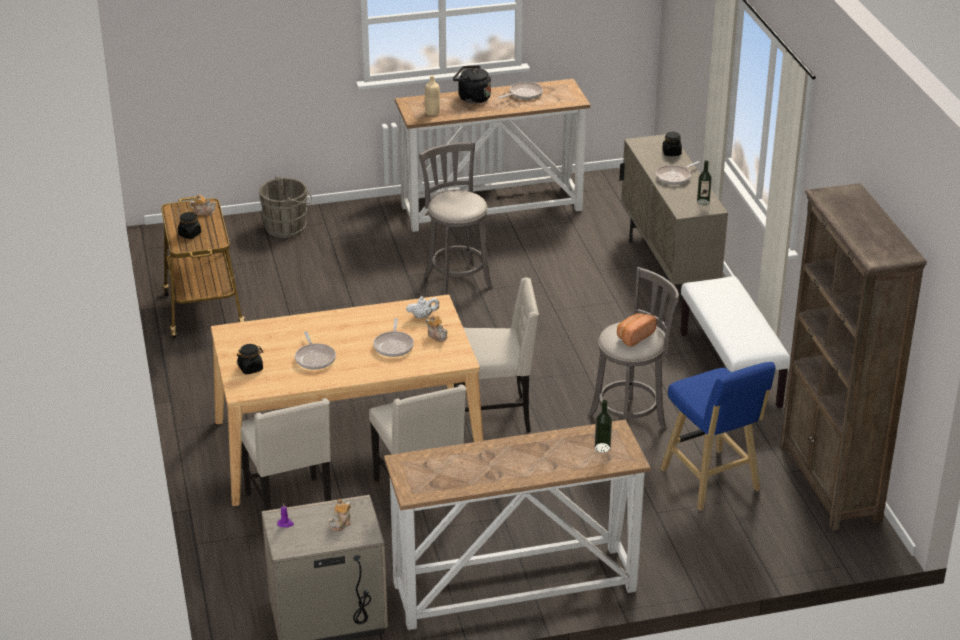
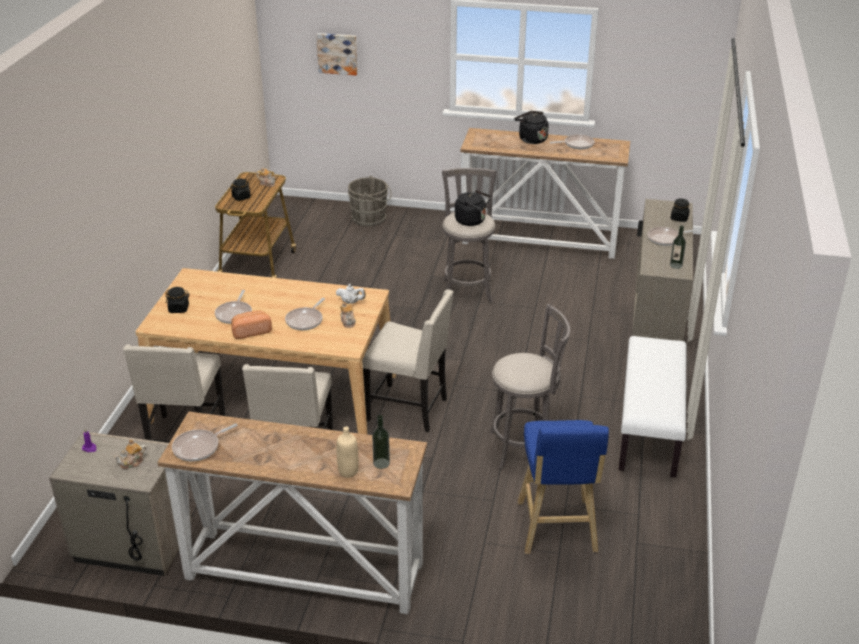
camera: 25 degrees right, 0 degrees up
beige bottle [425,75,440,116] -> beige bottle moved to [336,426,359,478]
bread [617,313,657,347] -> bread moved to [231,311,272,339]
brown bookcase [780,183,927,531] -> none
none -> frying pan [172,424,237,461]
none -> picture [316,33,358,76]
none -> black kettle [455,190,491,226]

